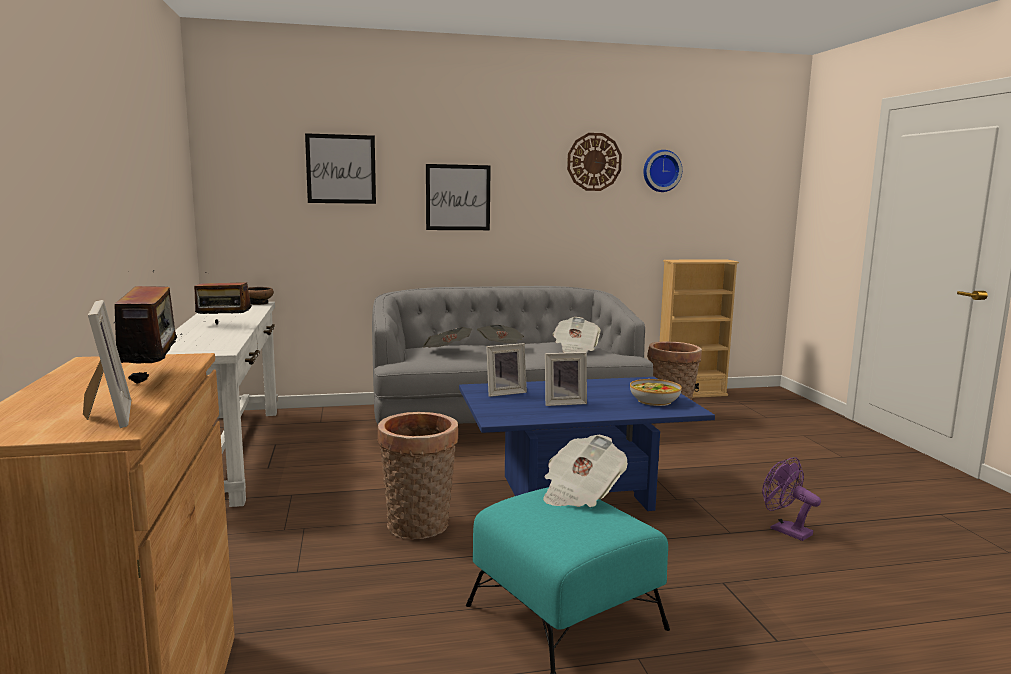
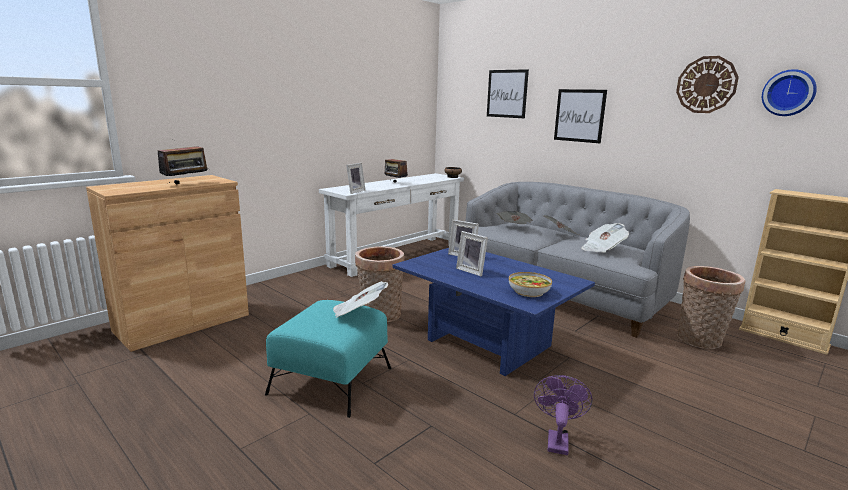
camera: 55 degrees right, 5 degrees up
picture frame [83,300,131,428] -> picture frame moved to [346,163,365,194]

